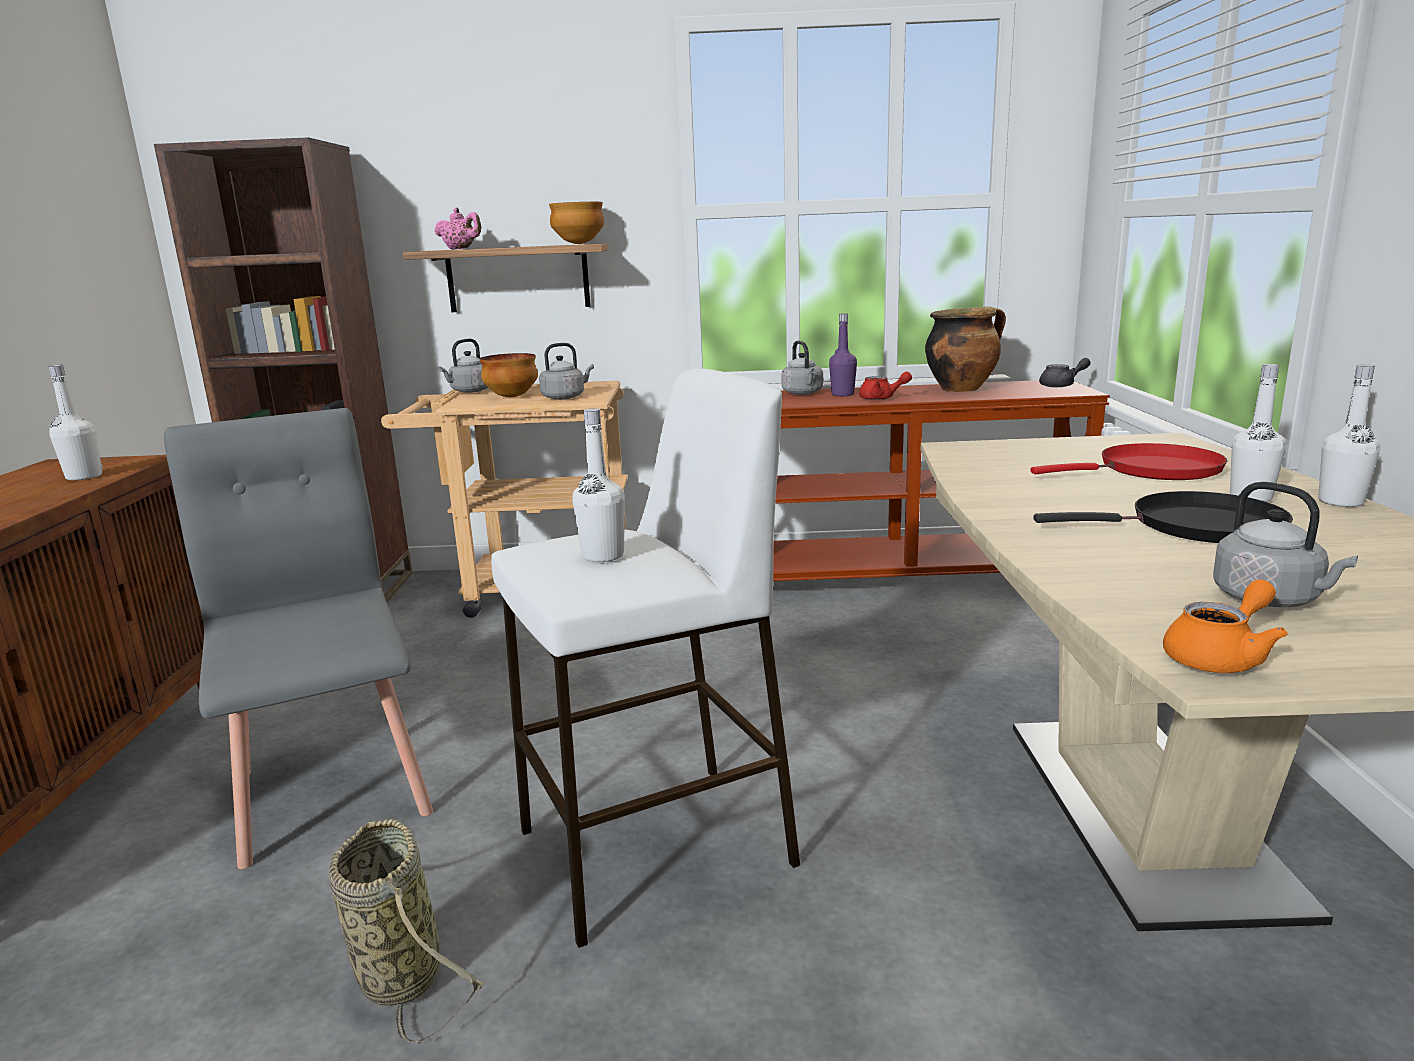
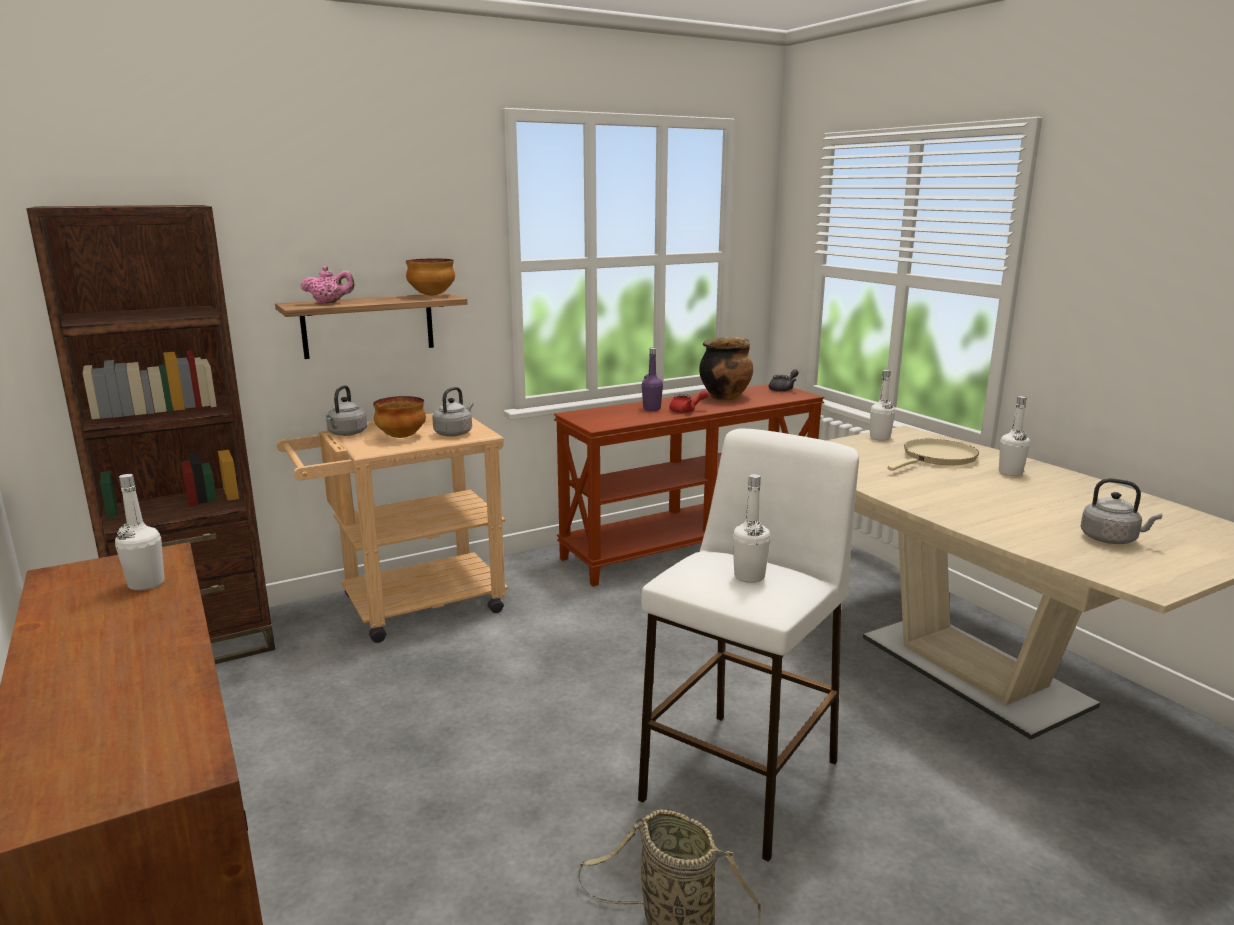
camera: 30 degrees left, 0 degrees up
grey chair [164,408,433,869] -> none
grey kettle [781,341,823,395] -> none
red frying pan [1030,443,1227,480] -> beige frying pan [888,439,979,471]
black frying pan [1034,491,1293,543] -> none
orange teapot [1163,579,1288,673] -> none
white bottle [1318,365,1380,507] -> white bottle moved to [870,370,895,440]

